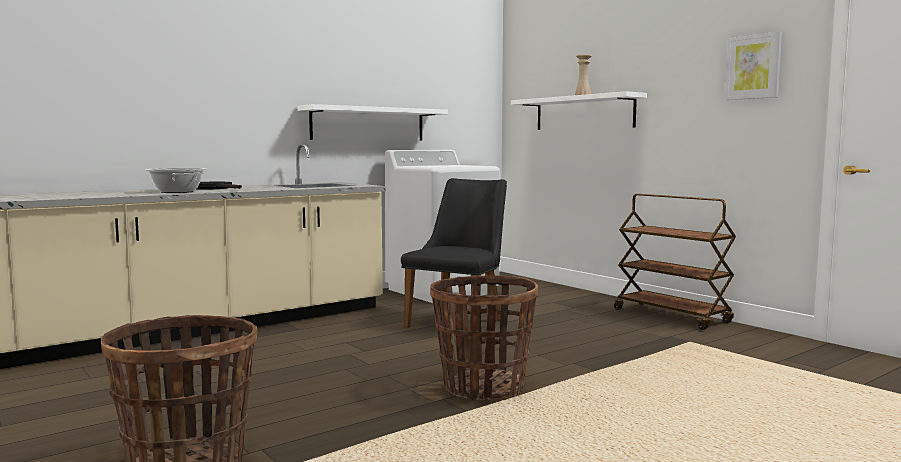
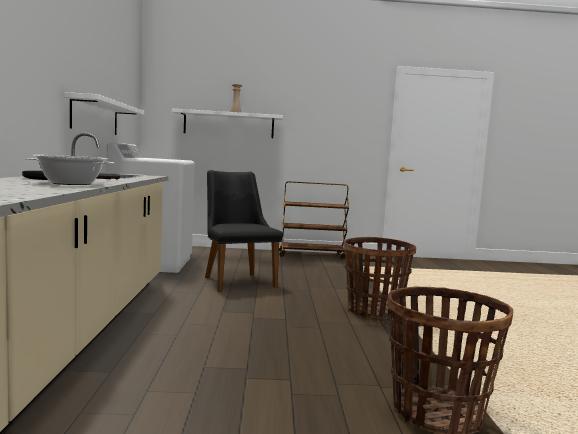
camera: 55 degrees left, 0 degrees up
picture [725,32,782,100] -> none

